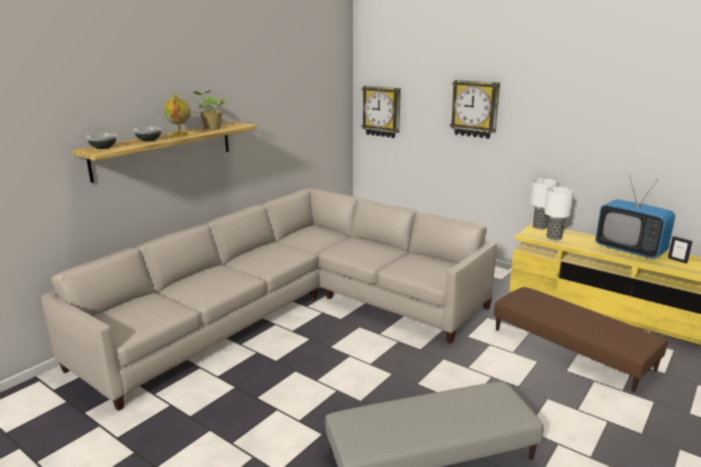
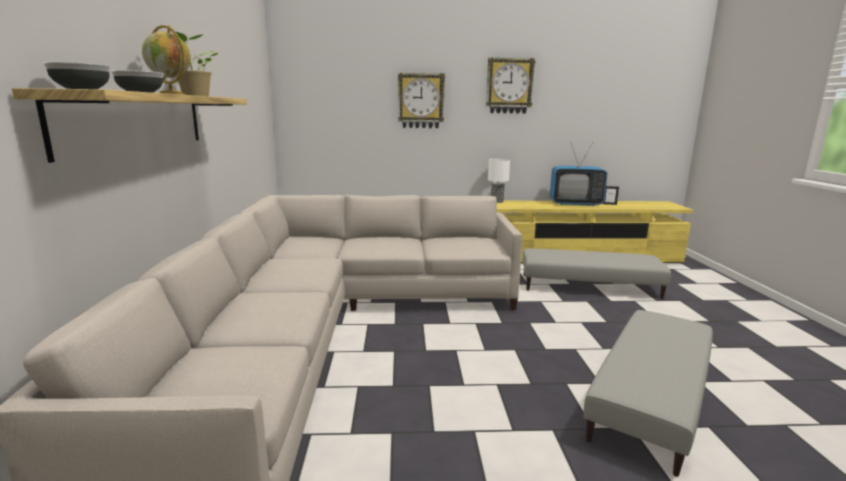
camera: 40 degrees left, 5 degrees down
wall clock [362,86,401,138] -> wall clock moved to [486,57,536,114]
brown ottoman [494,287,668,392] -> grey ottoman [523,249,671,299]
table lamp [544,187,574,240] -> none

